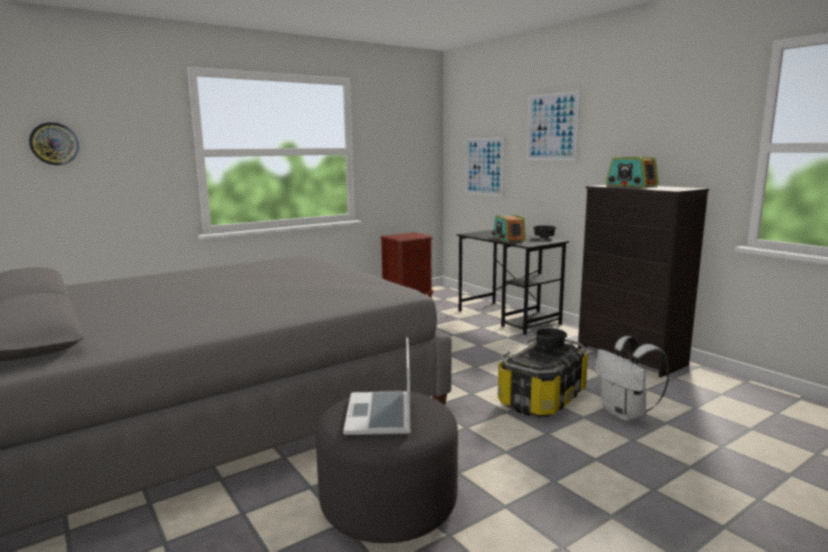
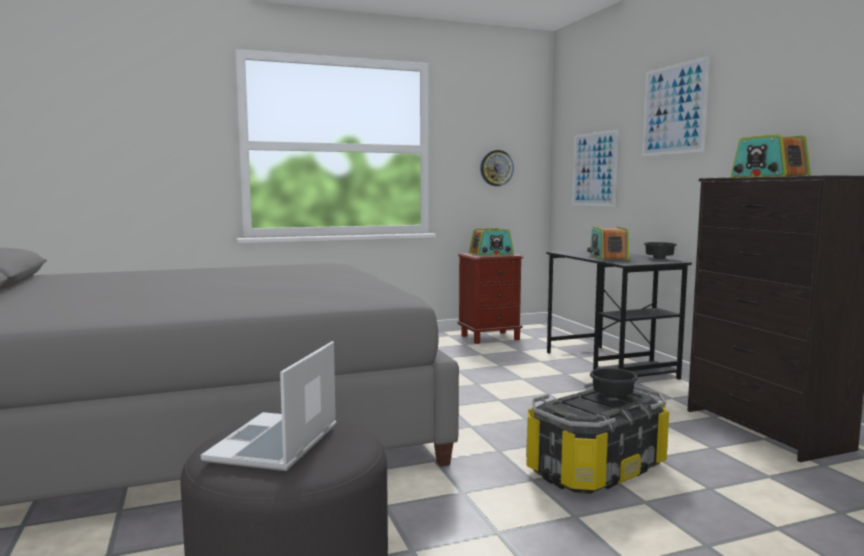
camera: 15 degrees right, 5 degrees down
wall clock [29,122,79,165] -> wall clock moved to [480,150,514,186]
white backpack [595,336,669,421] -> none
none -> radio [469,228,514,256]

